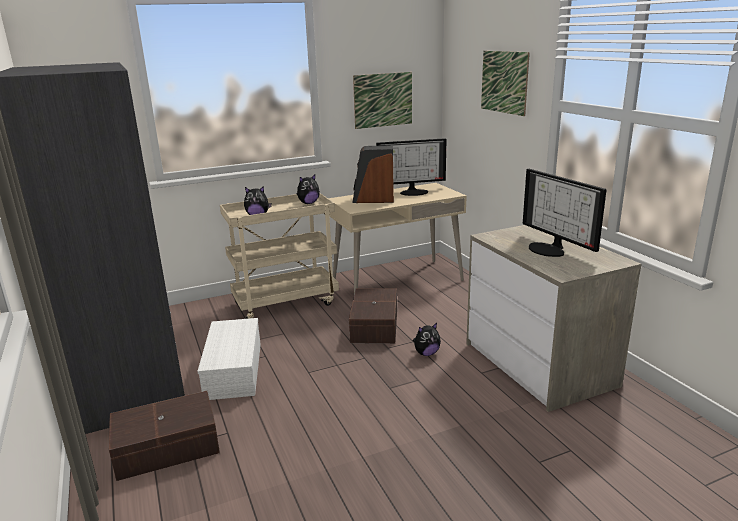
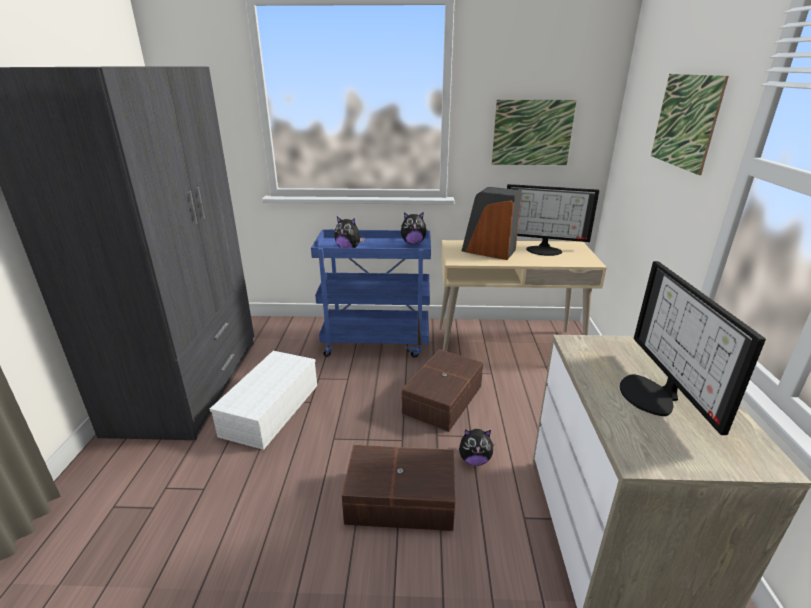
camera: 25 degrees right, 5 degrees up
brown storage box [109,391,220,481] -> brown storage box moved to [342,445,455,531]
beige cart [220,193,339,319] -> blue cart [311,229,431,358]

